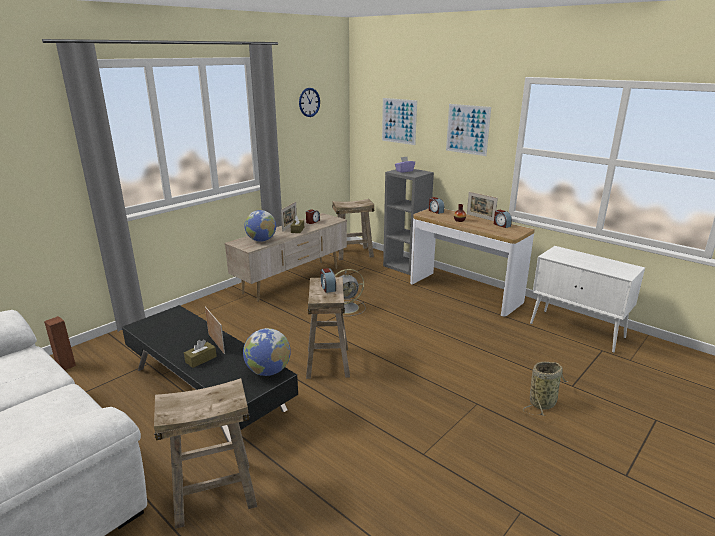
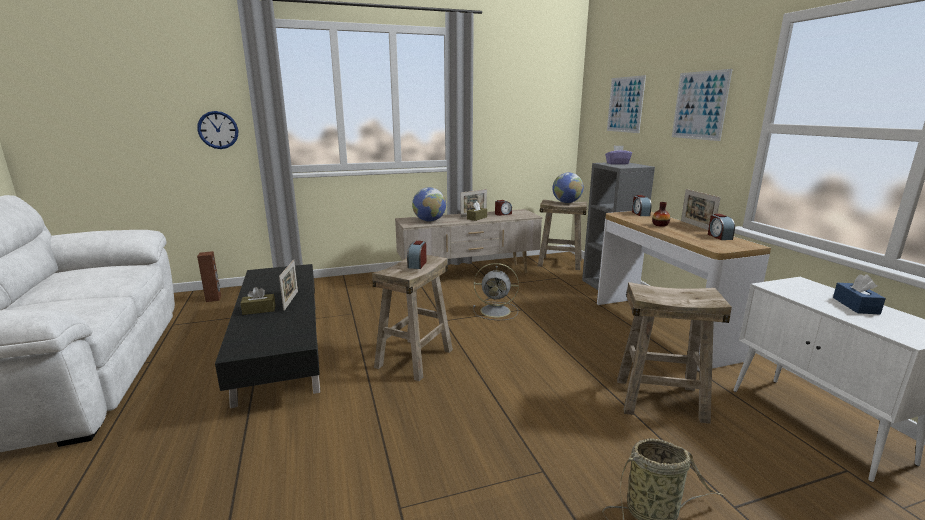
camera: 30 degrees right, 5 degrees down
beige stool [154,378,257,529] -> beige stool moved to [617,282,732,424]
globe [243,328,291,376] -> globe moved to [553,173,584,203]
wall clock [299,88,320,117] -> wall clock moved to [197,111,238,149]
none -> blue tissue box [833,274,886,315]

